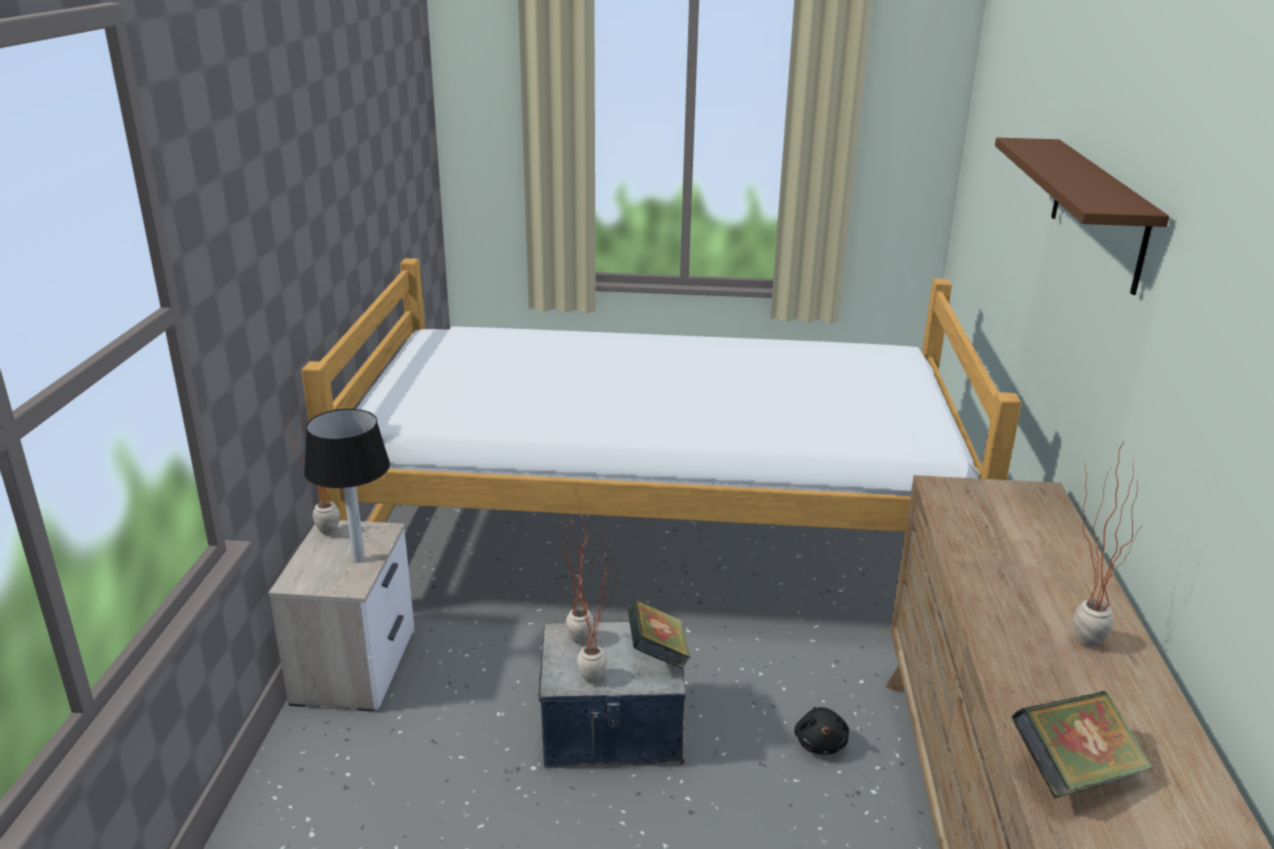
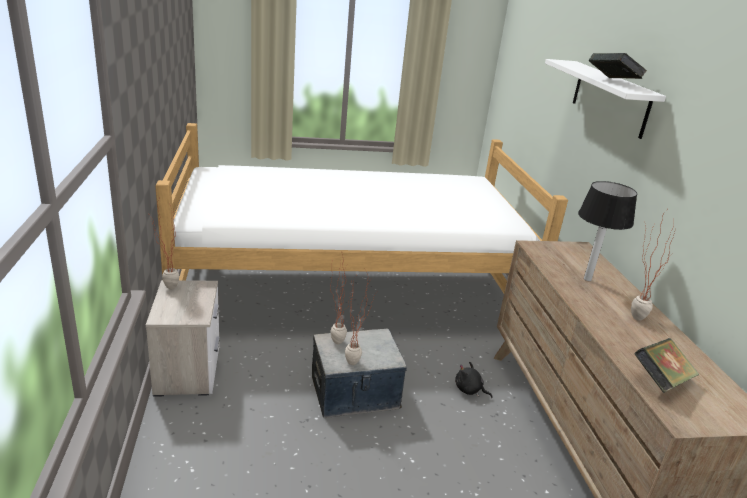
camera: 15 degrees left, 0 degrees up
table lamp [304,409,390,563] -> table lamp moved to [578,181,637,281]
book [627,600,691,669] -> book moved to [589,53,647,79]
black plush toy [794,707,849,755] -> black plush toy turned 135 degrees clockwise [455,362,493,398]
brown shelf [995,138,1169,295] -> white shelf [545,59,666,139]

